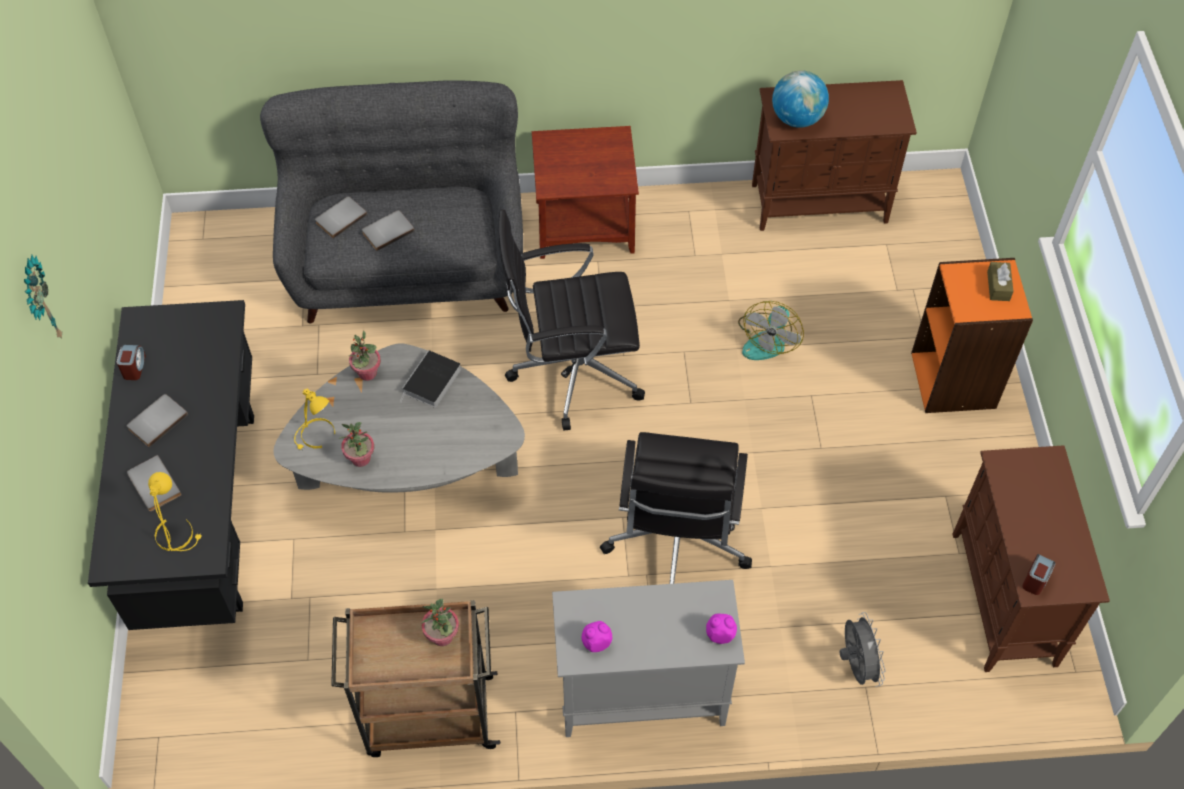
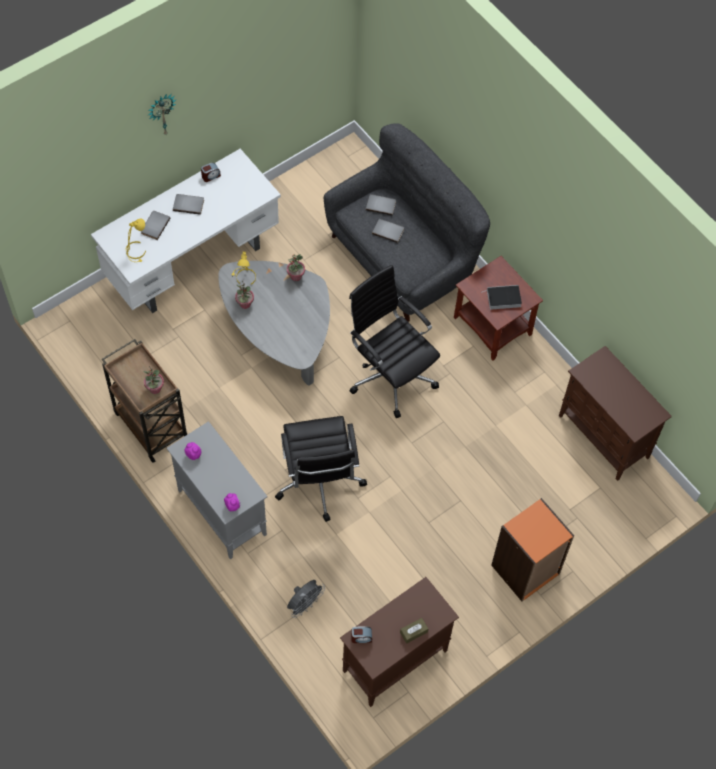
camera: 55 degrees right, 5 degrees up
black desk [88,300,254,630] -> white desk [91,149,281,313]
book [400,350,461,408] -> book moved to [481,285,522,310]
black office chair [600,432,752,584] -> black office chair turned 75 degrees counterclockwise [275,416,367,522]
fan [738,301,804,360] -> none
globe [772,70,829,128] -> none
brown tissue box [987,262,1014,301] -> brown tissue box moved to [400,618,428,644]

